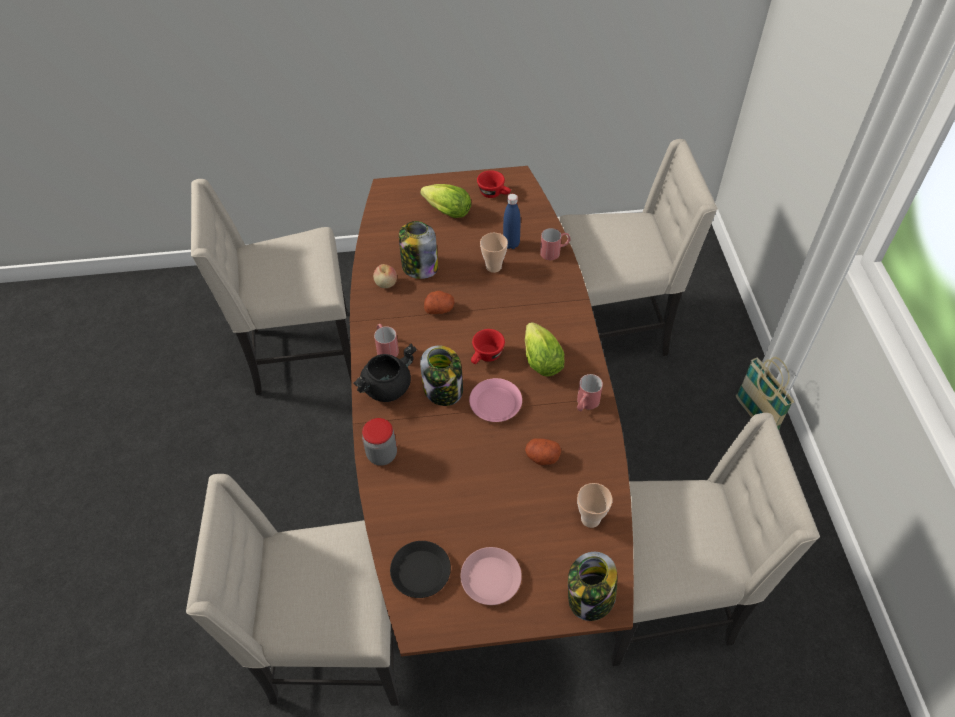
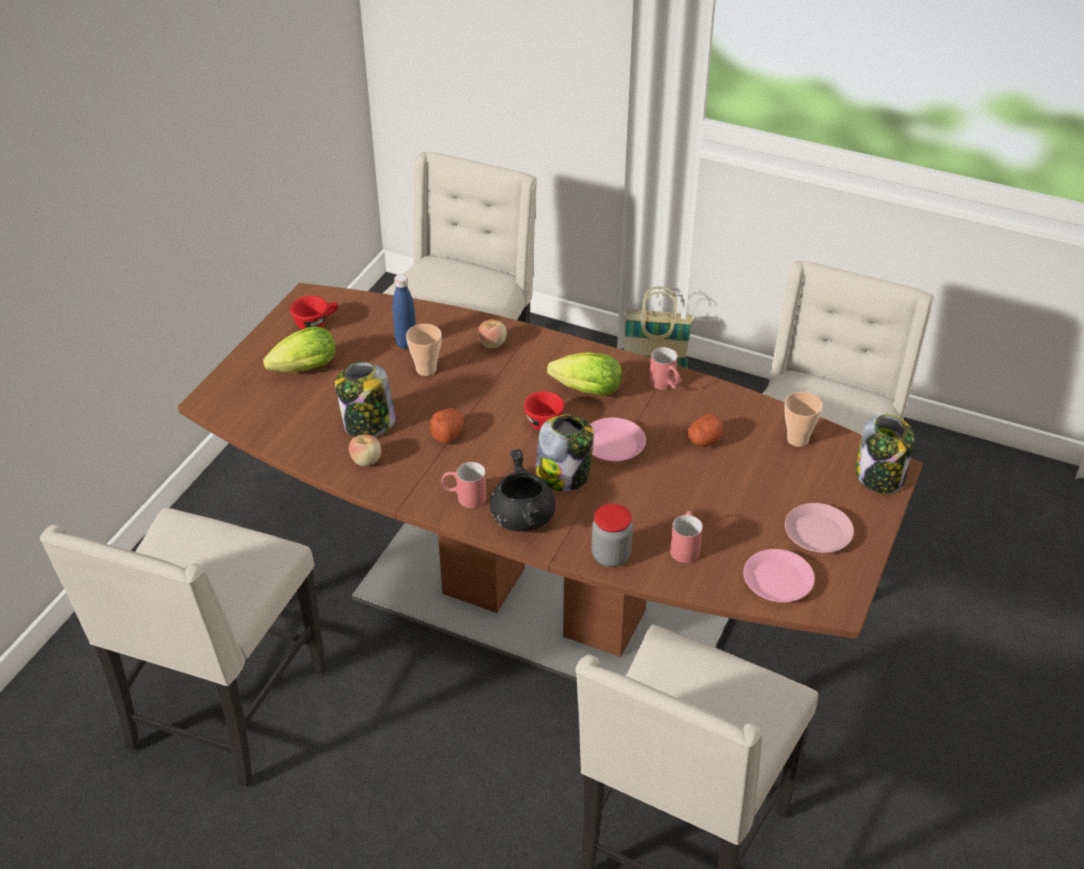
camera: 60 degrees left, 10 degrees down
black plate [390,541,451,598] -> pink plate [743,549,815,602]
red mug [540,228,571,260] -> red mug moved to [670,511,703,563]
none -> apple [478,319,507,348]

